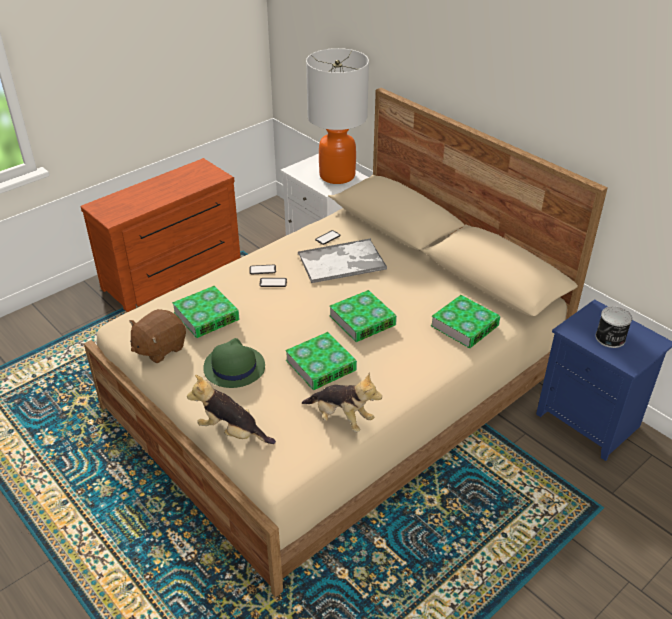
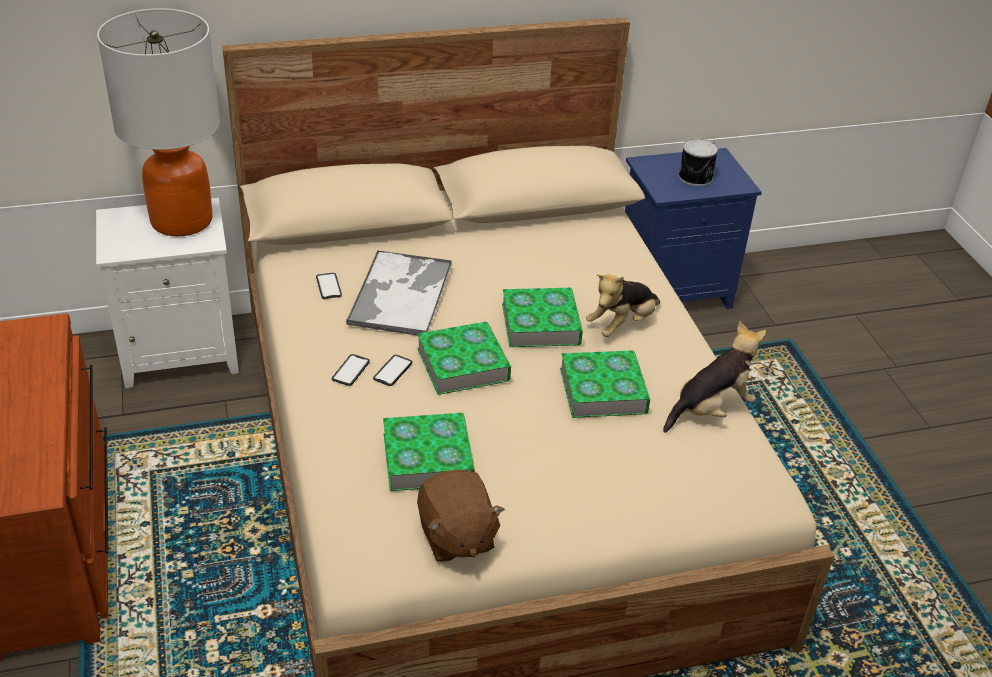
camera: 65 degrees left, 0 degrees up
plush toy [187,375,276,444] -> plush toy moved to [586,274,660,337]
green hat [203,338,265,388] -> none
book [431,295,501,348] -> book moved to [417,322,511,395]

